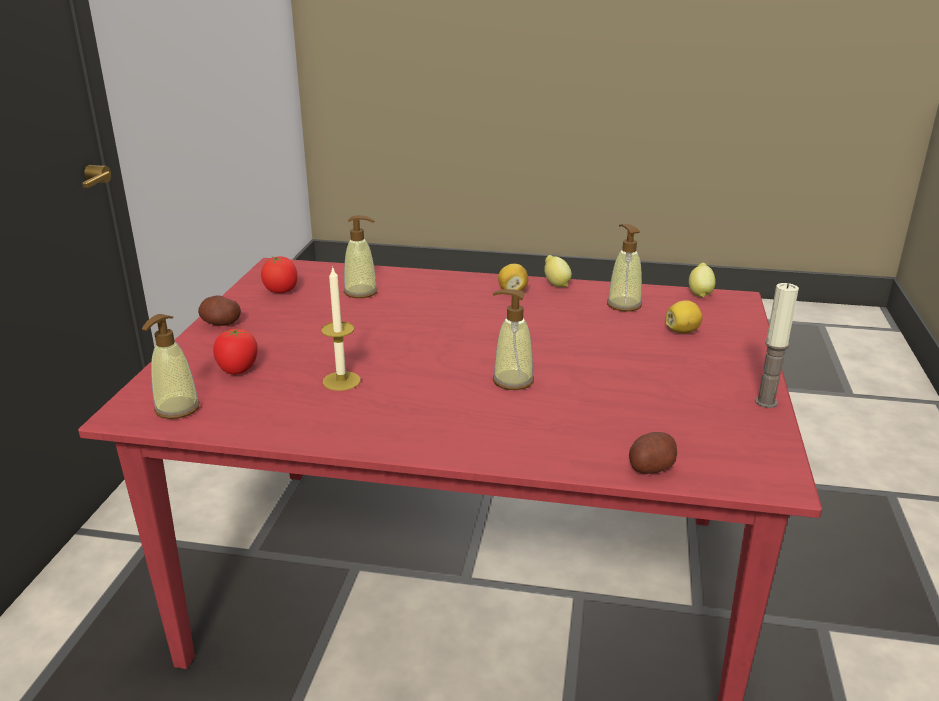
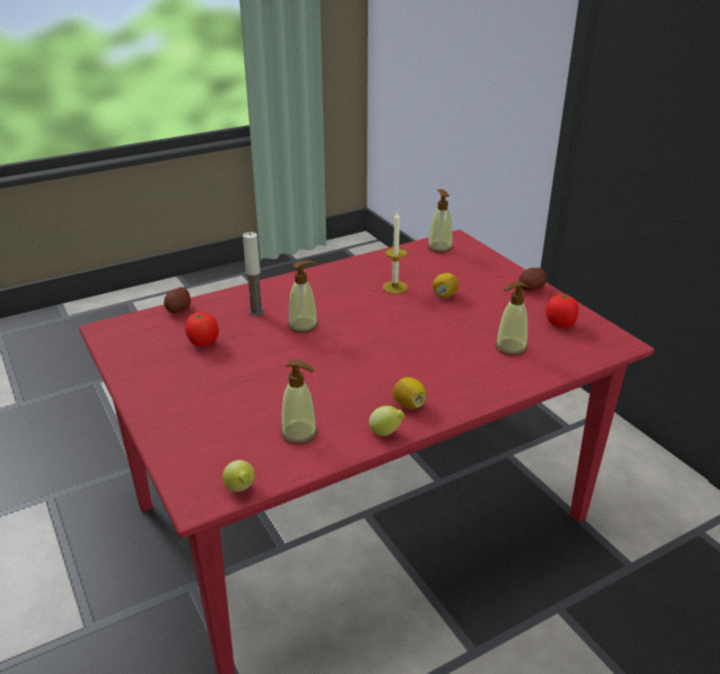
camera: 140 degrees right, 5 degrees up
tomato [213,328,258,375] -> tomato moved to [185,312,219,347]
lemon [666,300,702,333] -> lemon moved to [433,273,459,298]
candle [755,283,799,408] -> candle moved to [243,232,264,316]

